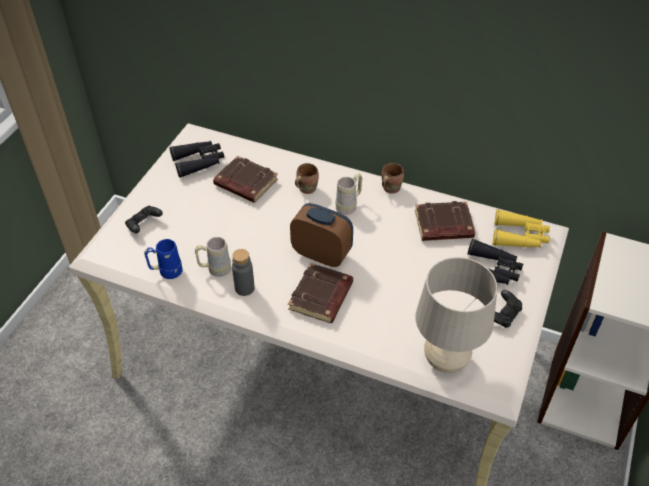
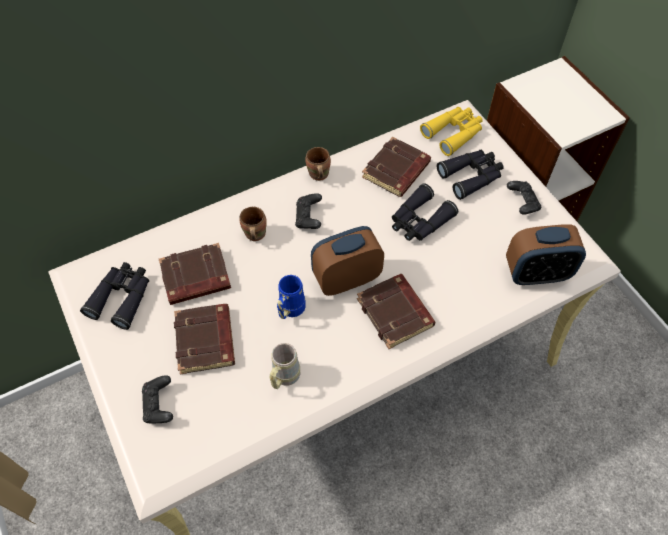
camera: 50 degrees left, 10 degrees up
blue mug [144,239,182,279] -> blue mug moved to [277,275,306,319]
grey bottle [232,249,255,296] -> none
beige mug [335,173,363,215] -> black game controller [295,193,322,229]
beige table lamp [416,257,498,373] -> alarm clock [506,224,586,285]
none -> brown book [174,304,235,375]
none -> black binoculars [392,183,458,241]

